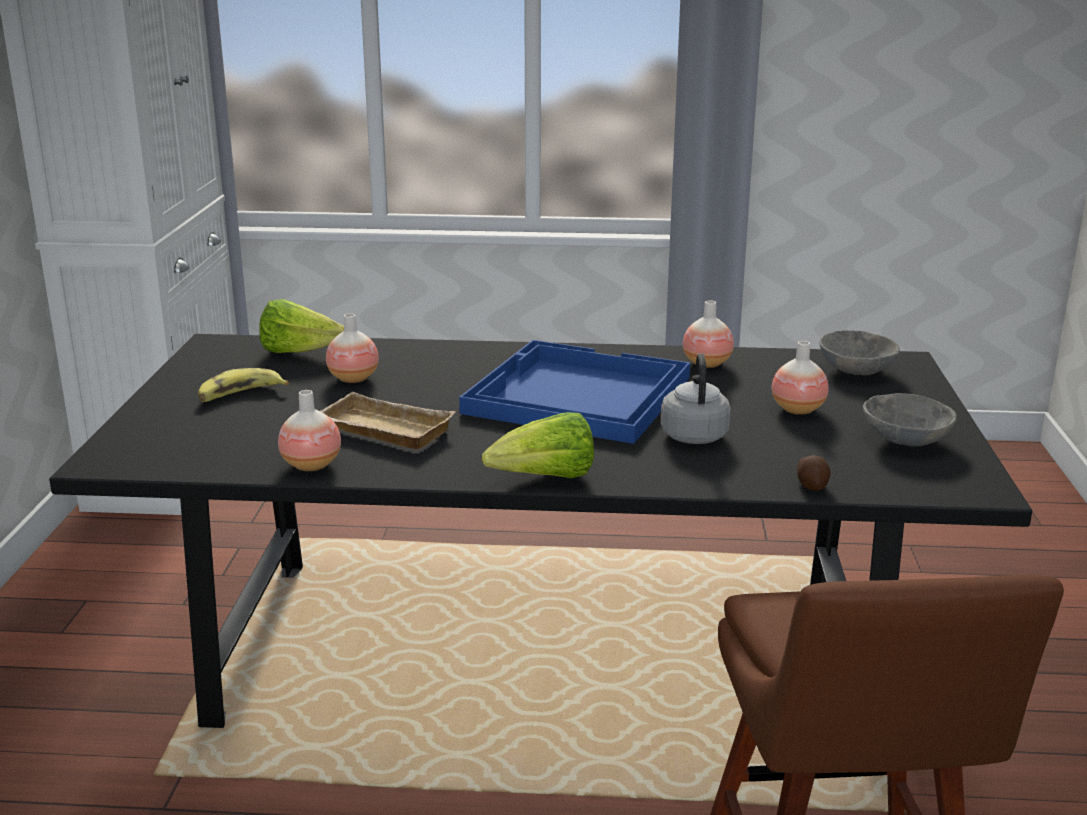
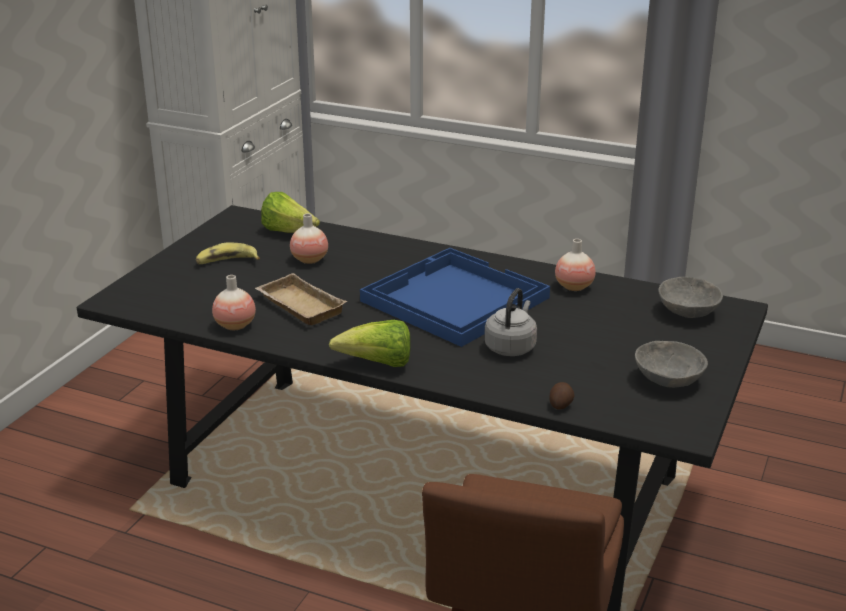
camera: 20 degrees right, 5 degrees up
vase [772,341,829,415] -> none

